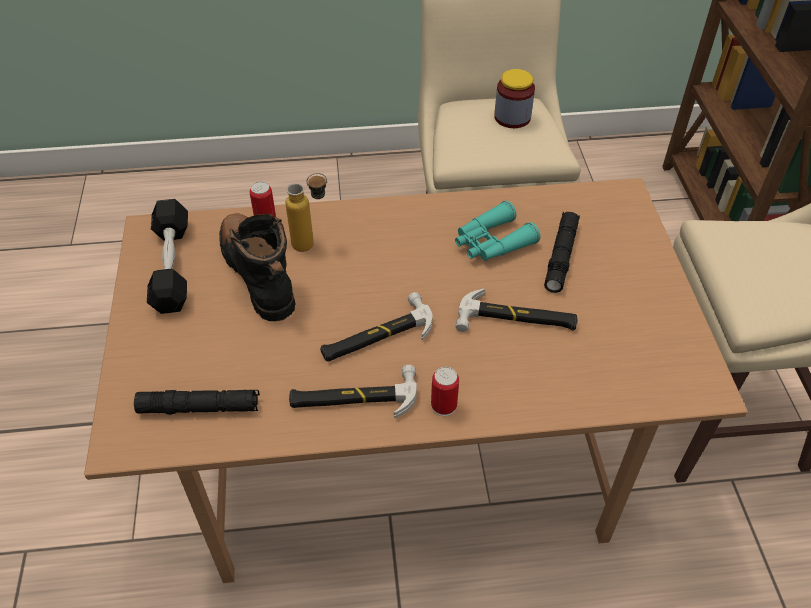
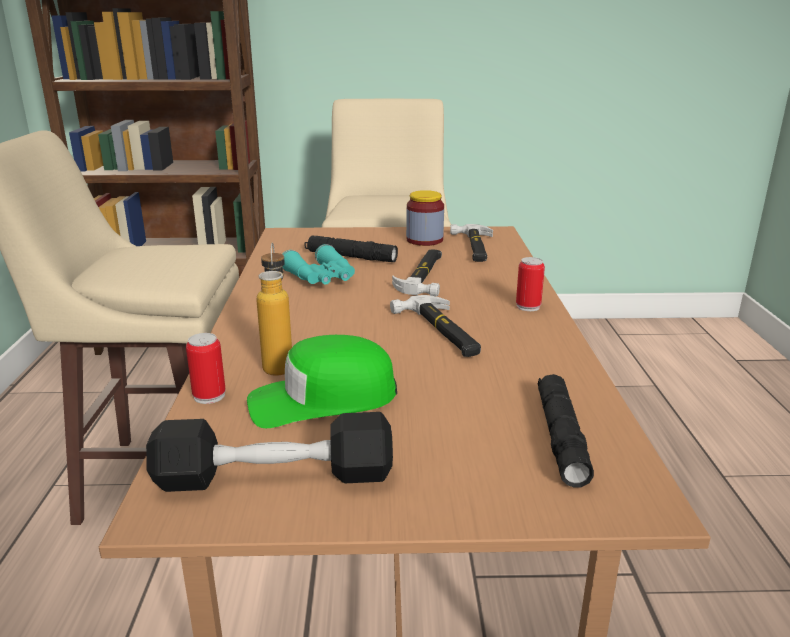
camera: 85 degrees left, 25 degrees down
black boot [219,213,296,321] -> green cap [247,335,397,428]
hammer [289,365,417,418] -> hammer moved to [450,224,493,262]
jar [494,69,535,128] -> jar moved to [406,190,444,246]

